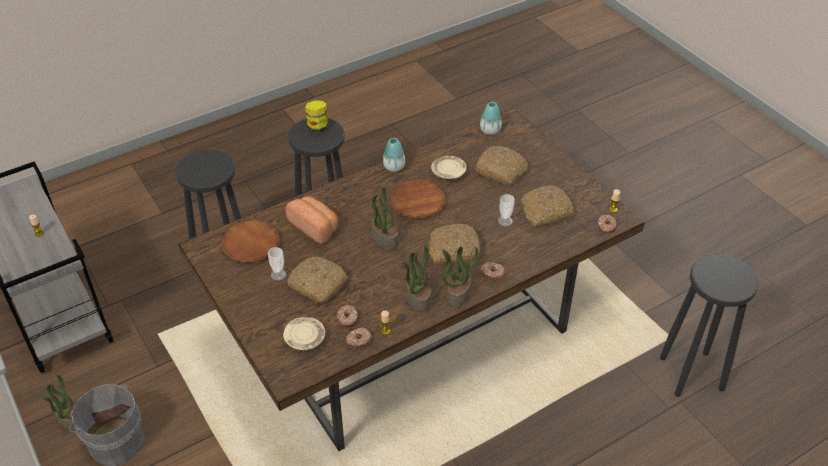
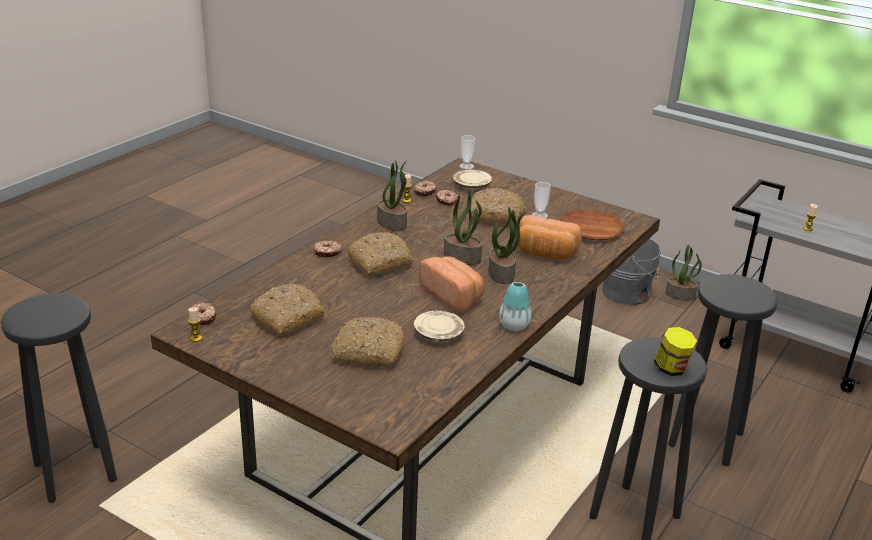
camera: 155 degrees right, 15 degrees down
brown plate [390,180,445,218] -> bread [419,256,484,312]
potted plant [442,246,479,307] -> potted plant moved to [488,207,527,284]
vase [480,102,502,135] -> none
cup [498,194,515,226] -> cup moved to [459,135,475,169]

